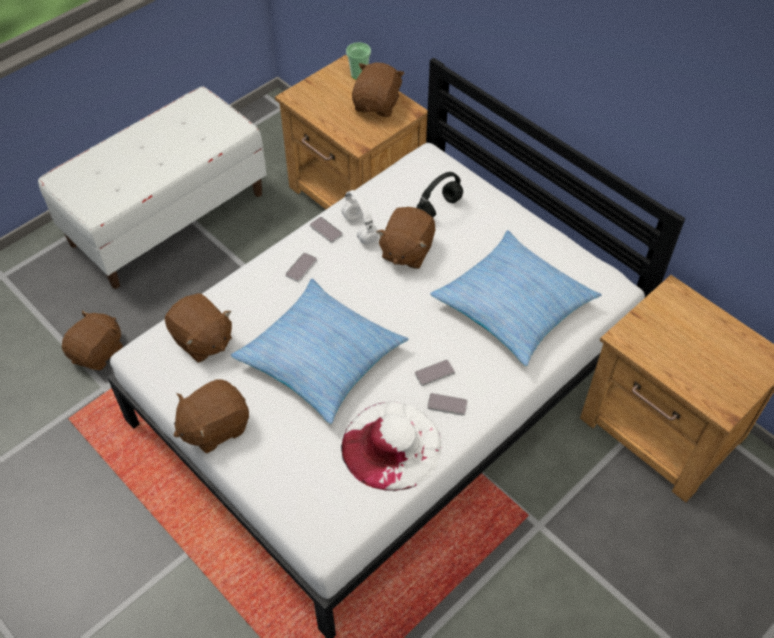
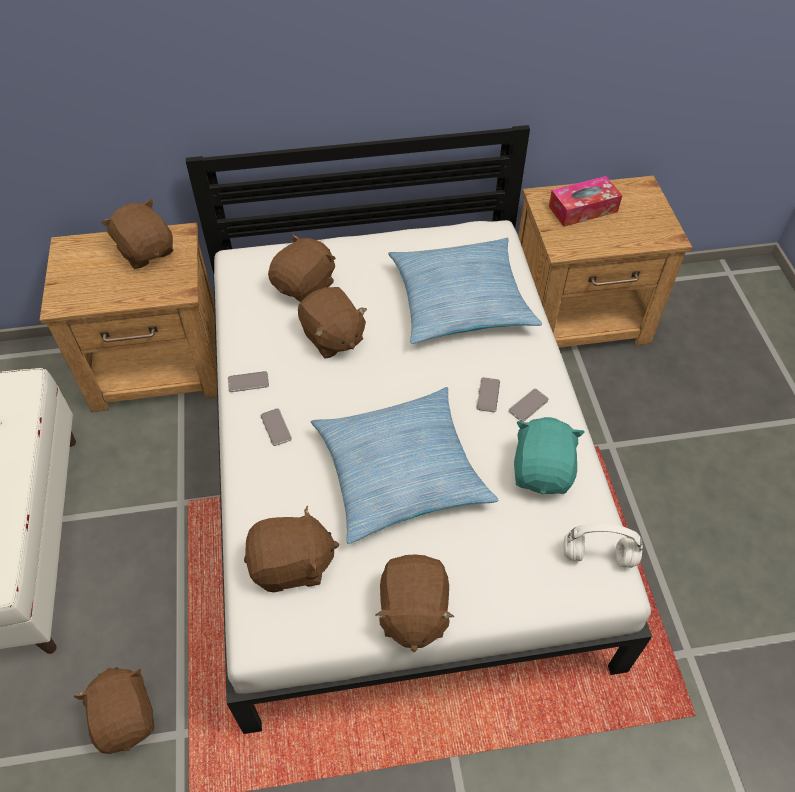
camera: 55 degrees left, 0 degrees up
white headphones [341,190,378,244] -> white headphones moved to [564,524,643,568]
white hat [341,402,441,491] -> turquoise plush toy [514,417,585,495]
cup [346,42,371,80] -> none
black headphones [417,172,463,217] -> brown plush toy [268,234,336,302]
none -> tissue box [549,176,622,227]

